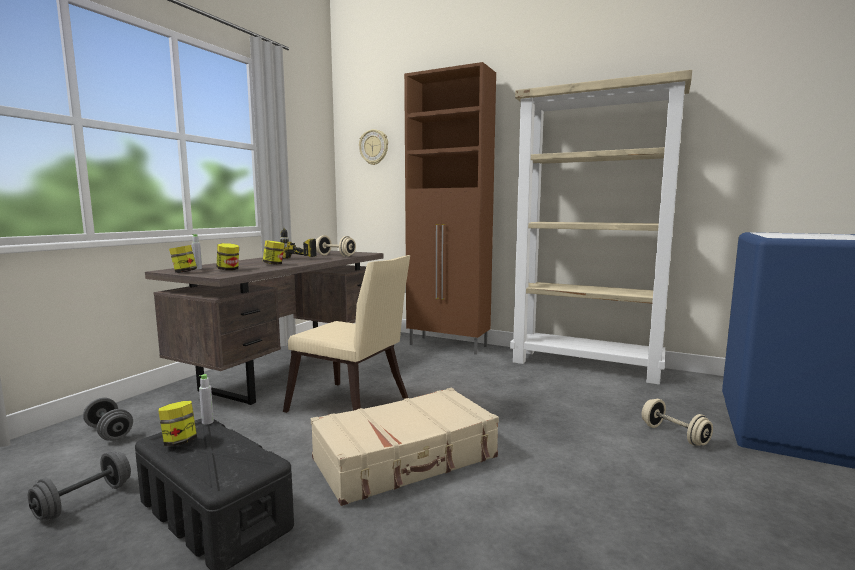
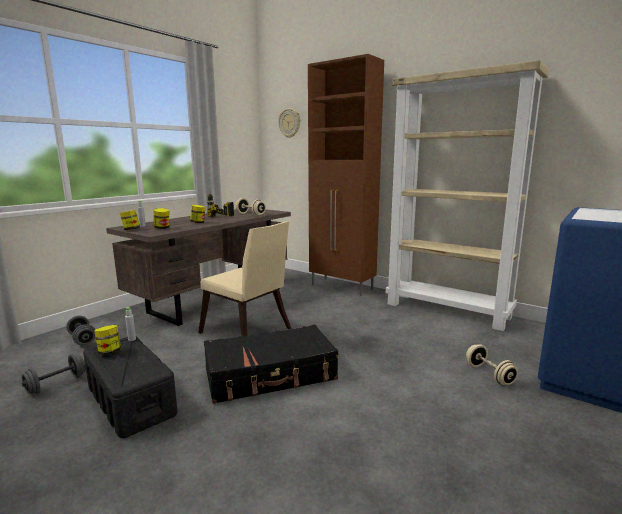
camera: 10 degrees right, 5 degrees up
beige suitcase [311,388,499,506] -> black suitcase [204,325,338,404]

